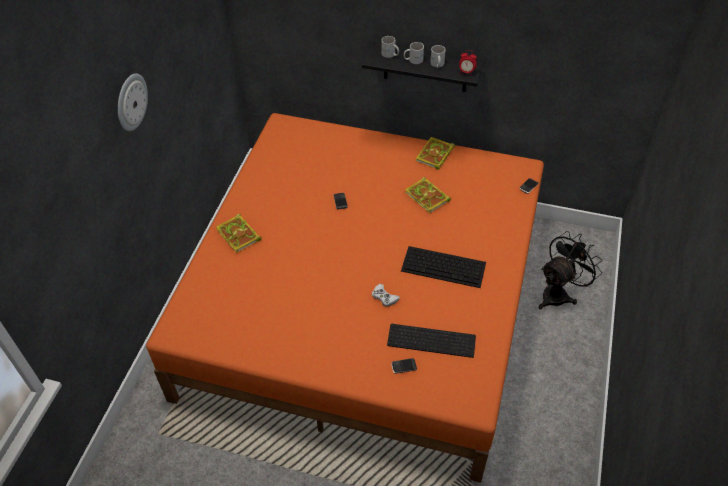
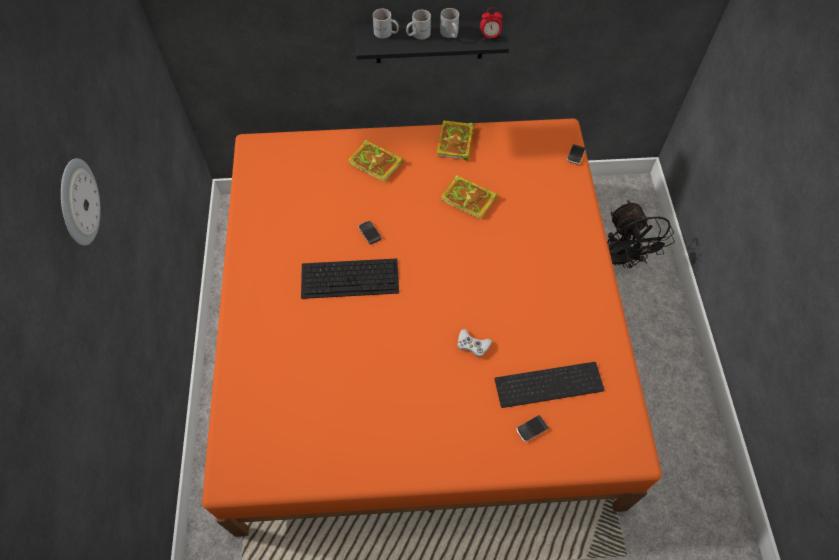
camera: 20 degrees left, 10 degrees up
book [216,214,262,253] -> book moved to [348,139,404,182]
keyboard [401,246,486,288] -> keyboard moved to [301,258,399,299]
black fan [538,231,603,310] -> black fan turned 135 degrees clockwise [607,200,675,268]

